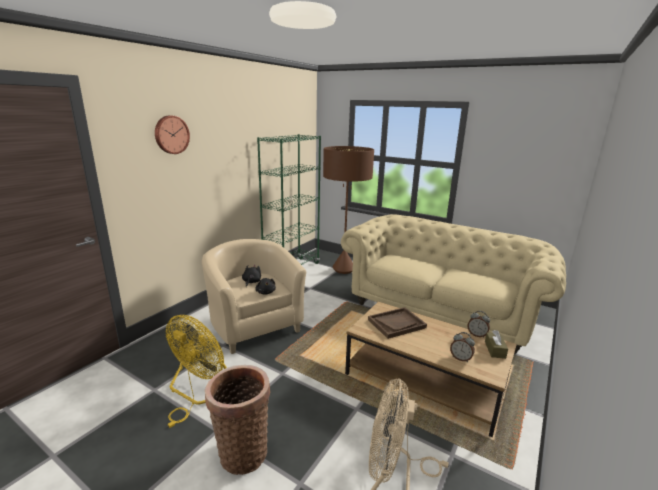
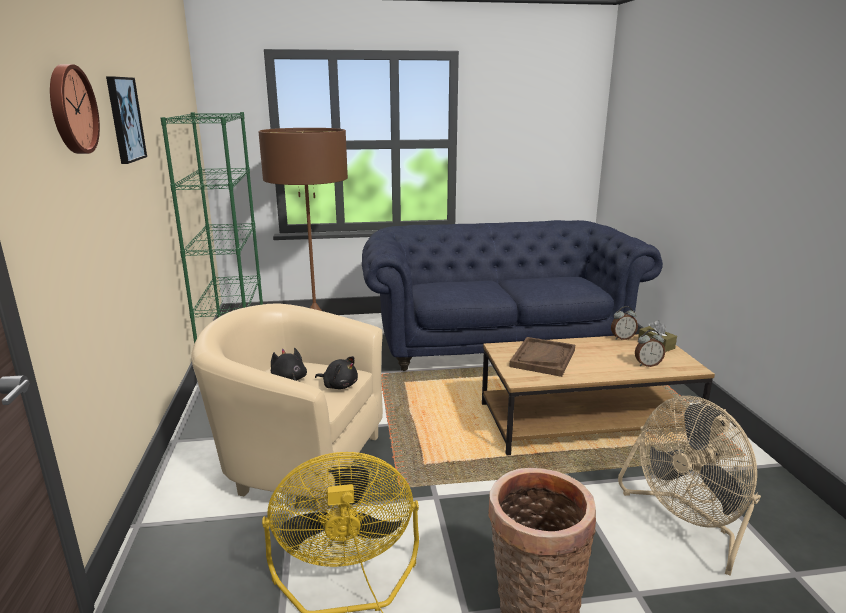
camera: 40 degrees left, 0 degrees up
beige sofa [341,215,566,354] -> blue sofa [362,220,663,371]
none -> picture [106,76,147,164]

